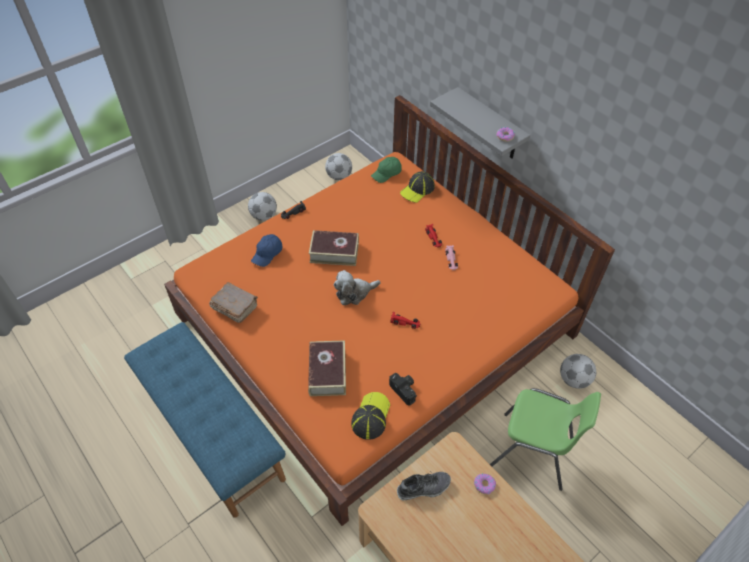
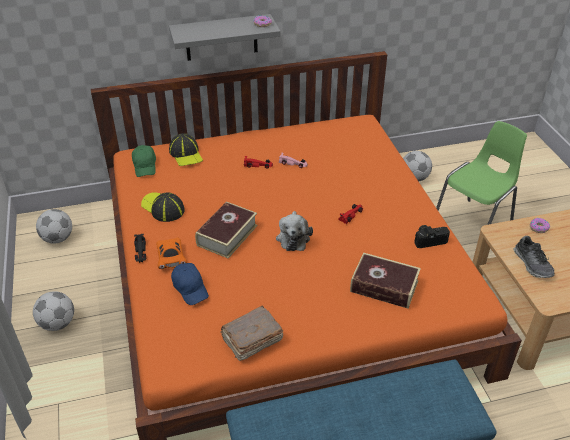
camera: 65 degrees left, 10 degrees down
cap [351,392,390,440] -> cap moved to [141,192,185,222]
shoe [397,472,451,501] -> shoe turned 150 degrees clockwise [514,236,554,278]
none -> orange toy car [156,237,187,269]

